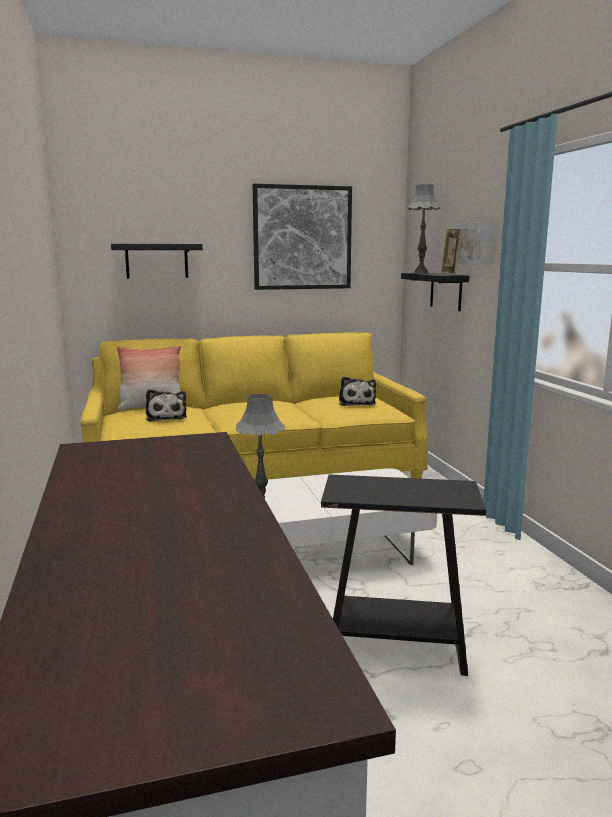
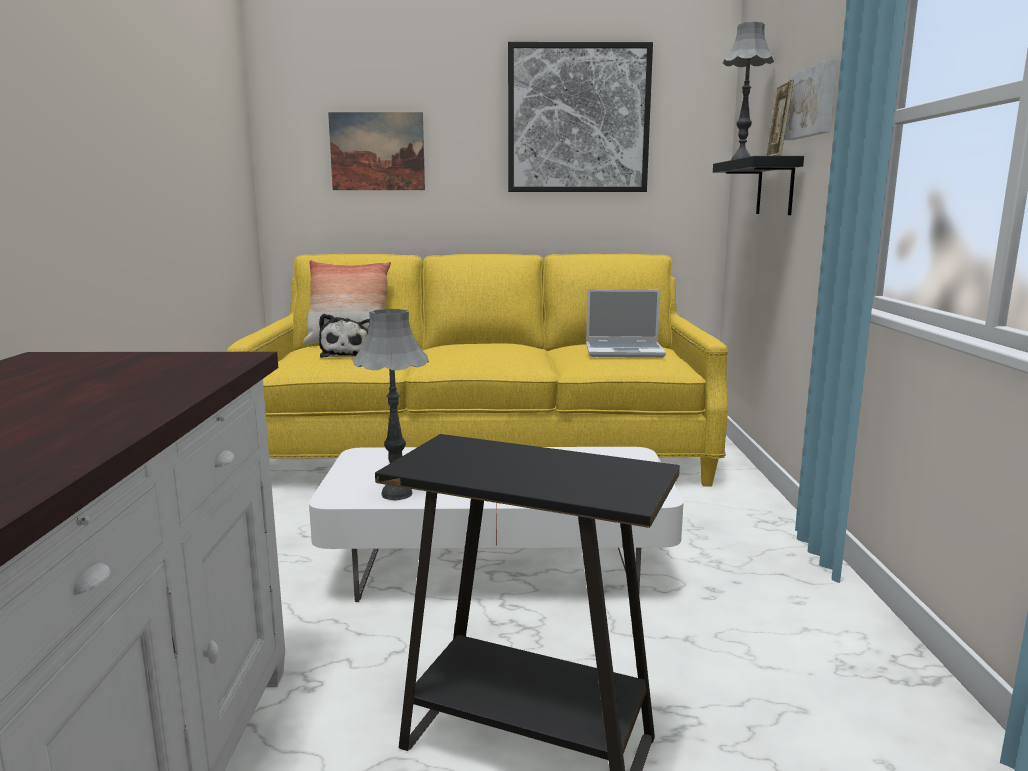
camera: 15 degrees right, 0 degrees up
black shelf [111,244,203,278] -> picture [328,112,425,190]
plush toy [339,377,376,406] -> laptop [586,289,666,358]

